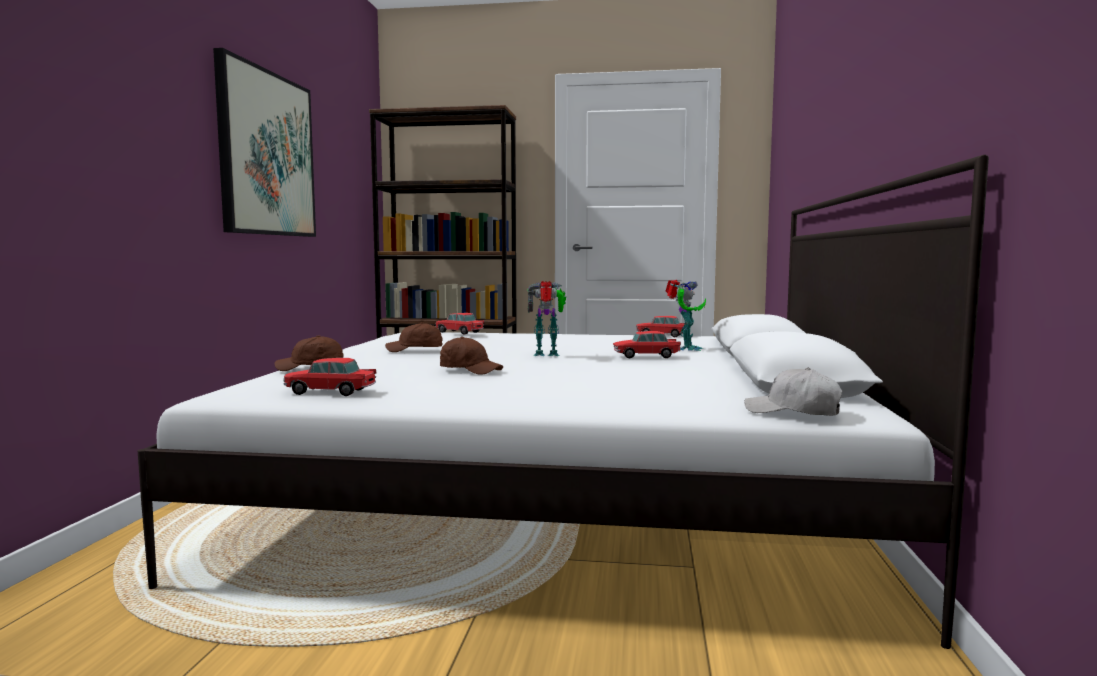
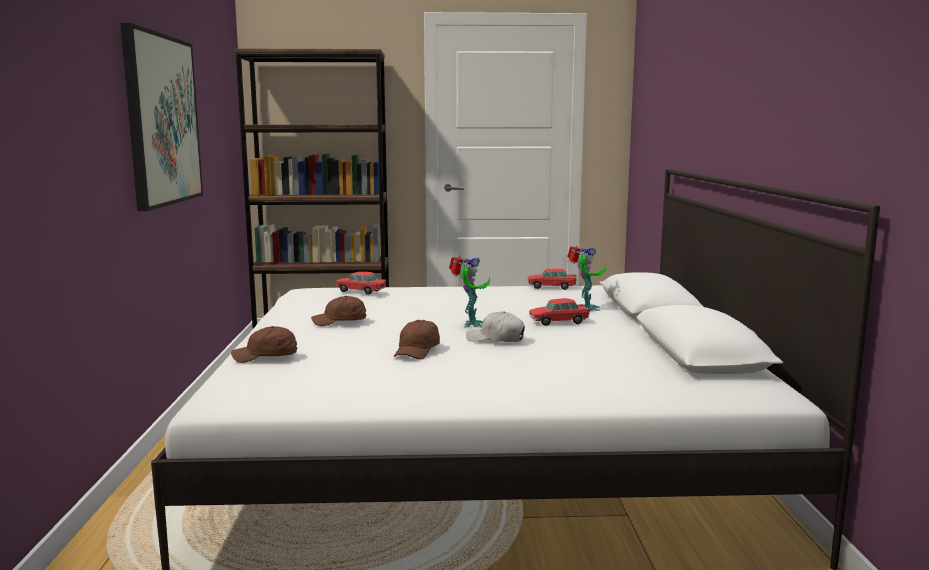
camera: 10 degrees left, 5 degrees up
toy car [283,358,376,396] -> none
brown cap [440,337,503,375] -> brown cap turned 90 degrees clockwise [394,320,440,360]
toy robot [527,281,566,356] -> toy robot turned 105 degrees clockwise [449,256,490,327]
white cap [744,367,842,416] -> white cap moved to [466,311,525,342]

